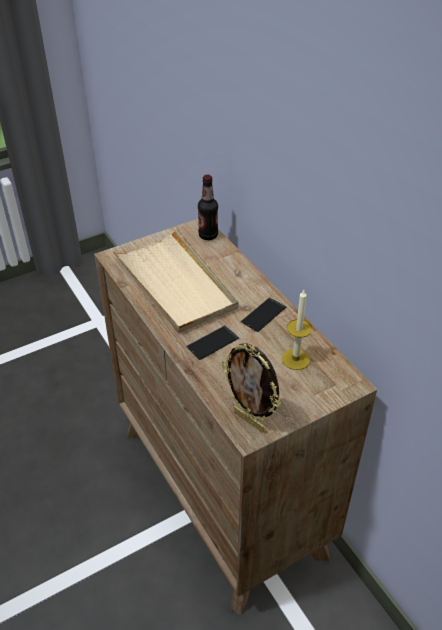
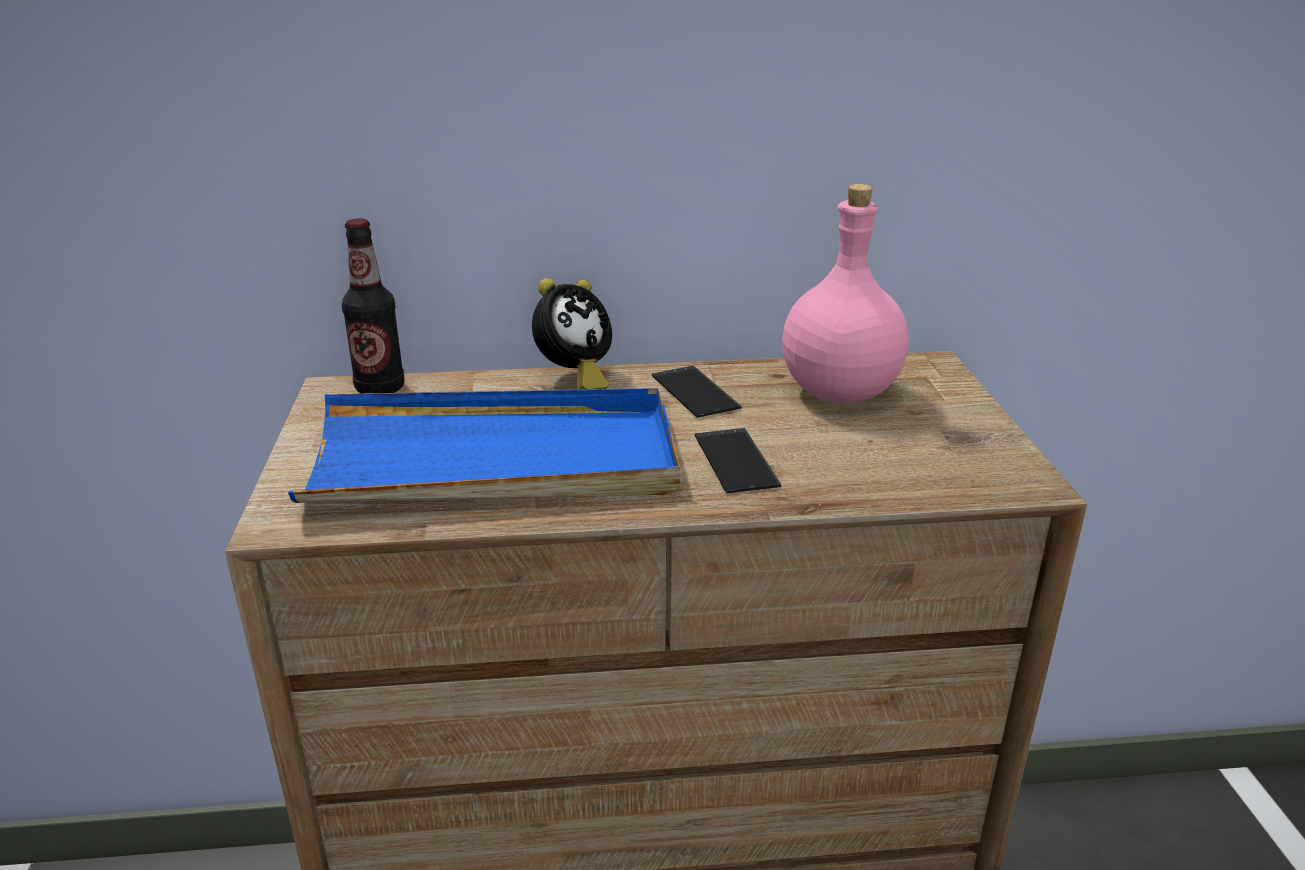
camera: 65 degrees left, 15 degrees down
beige tray [112,227,239,333] -> blue tray [288,388,680,503]
picture frame [222,343,281,433] -> none
candle [282,290,312,370] -> pink bottle [782,184,909,404]
none -> alarm clock [532,278,612,390]

